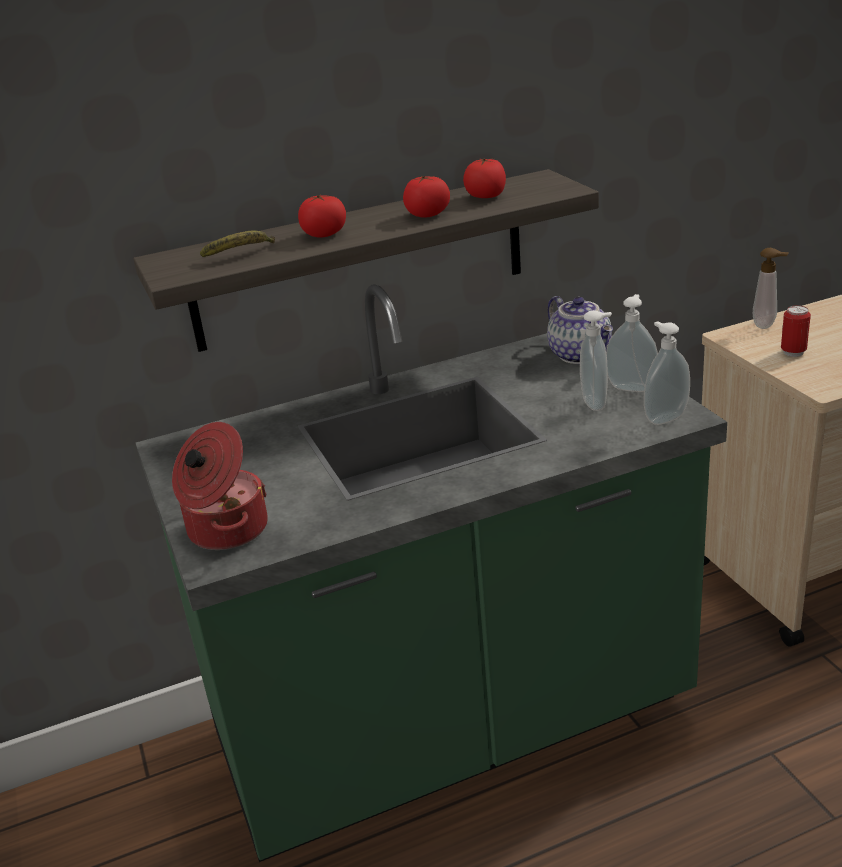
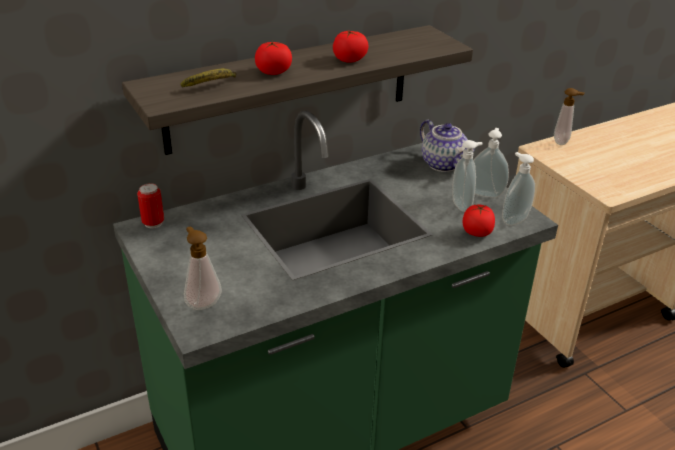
camera: 10 degrees left, 5 degrees up
cooking pot [172,422,268,550] -> soap dispenser [184,226,222,310]
tomato [463,158,506,198] -> tomato moved to [463,204,495,237]
can [781,305,811,357] -> can moved to [137,183,164,229]

